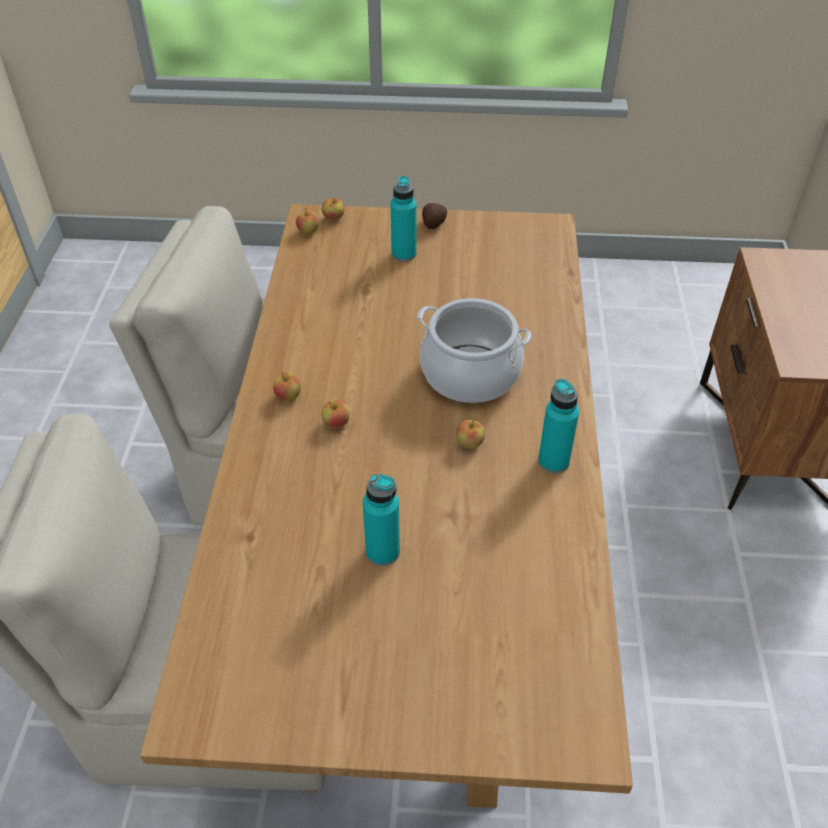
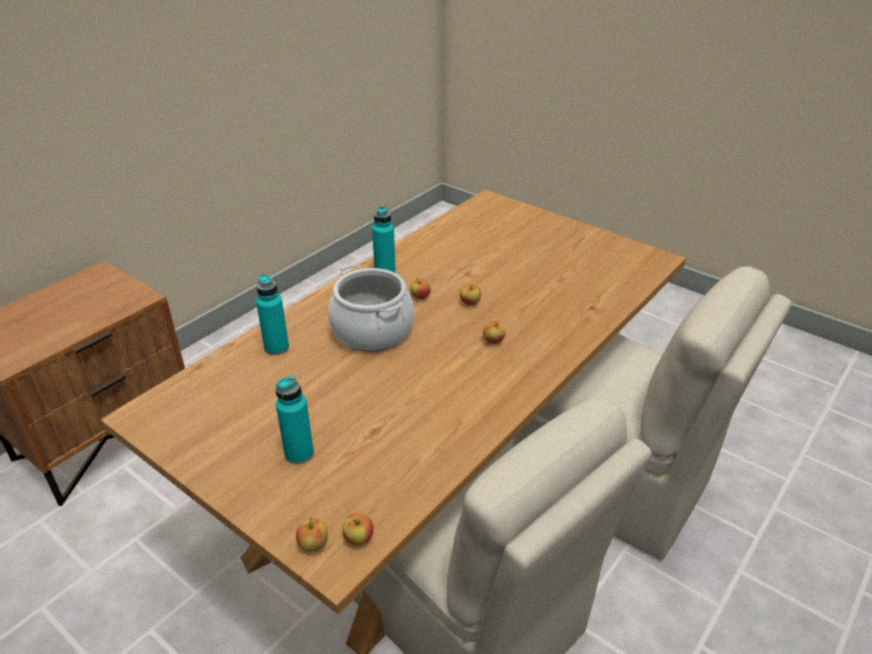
camera: 145 degrees left, 10 degrees down
apple [273,372,301,401] -> apple moved to [460,284,481,305]
turquoise bottle [363,474,400,566] -> turquoise bottle moved to [256,274,289,355]
potato [422,203,447,229] -> none

